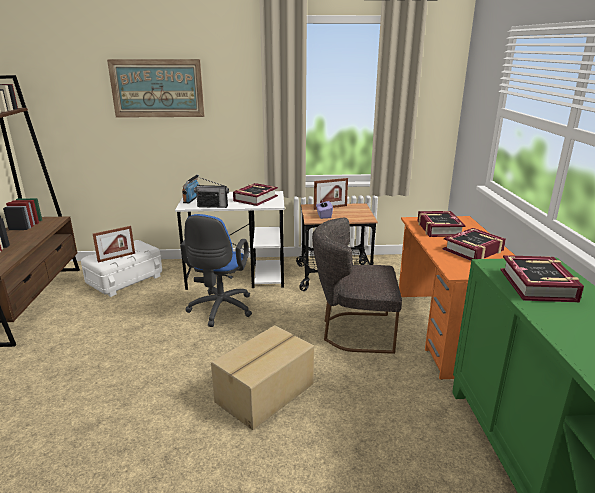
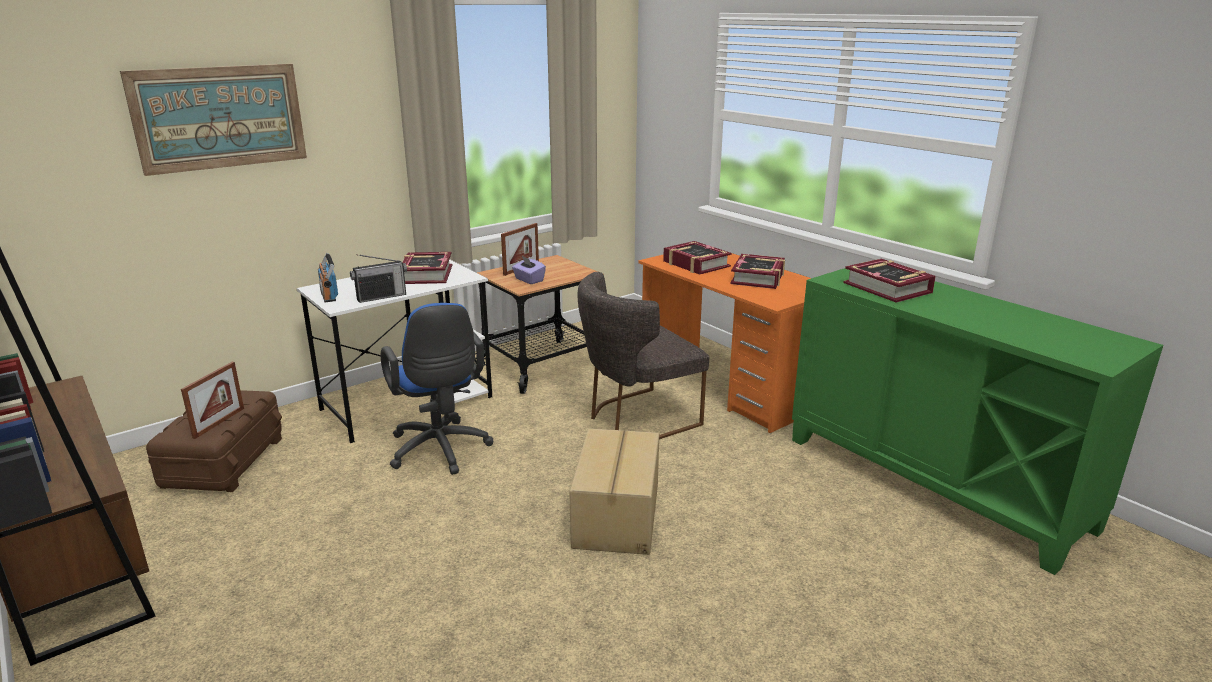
camera: 35 degrees left, 0 degrees up
white storage box [81,240,162,297] -> brown storage box [146,390,282,492]

